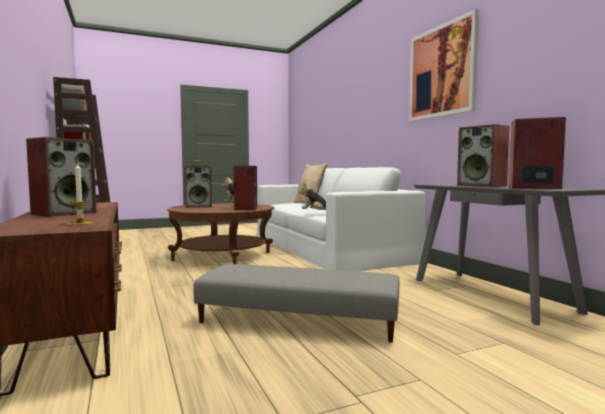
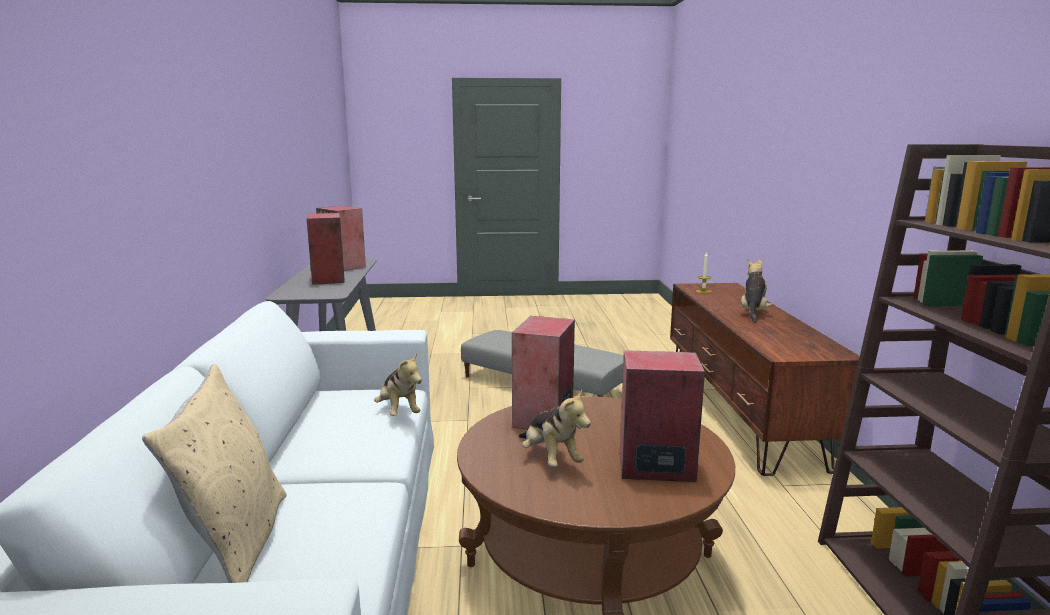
camera: 160 degrees left, 10 degrees up
speaker [26,137,97,217] -> plush toy [741,259,772,322]
picture [409,9,479,122] -> none

